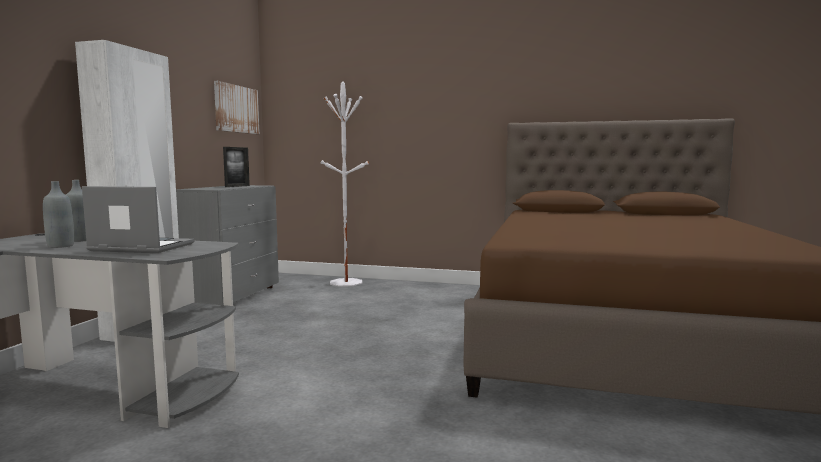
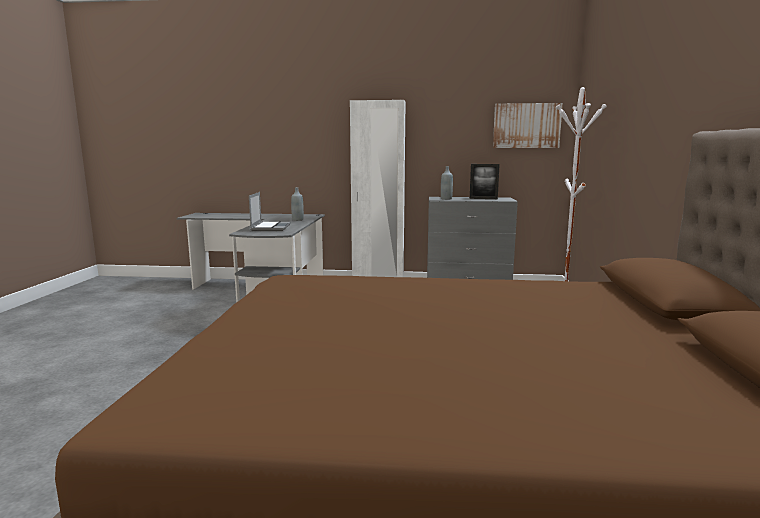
camera: 80 degrees right, 5 degrees up
grey bottle [43,181,74,248] -> grey bottle moved to [441,166,453,200]

